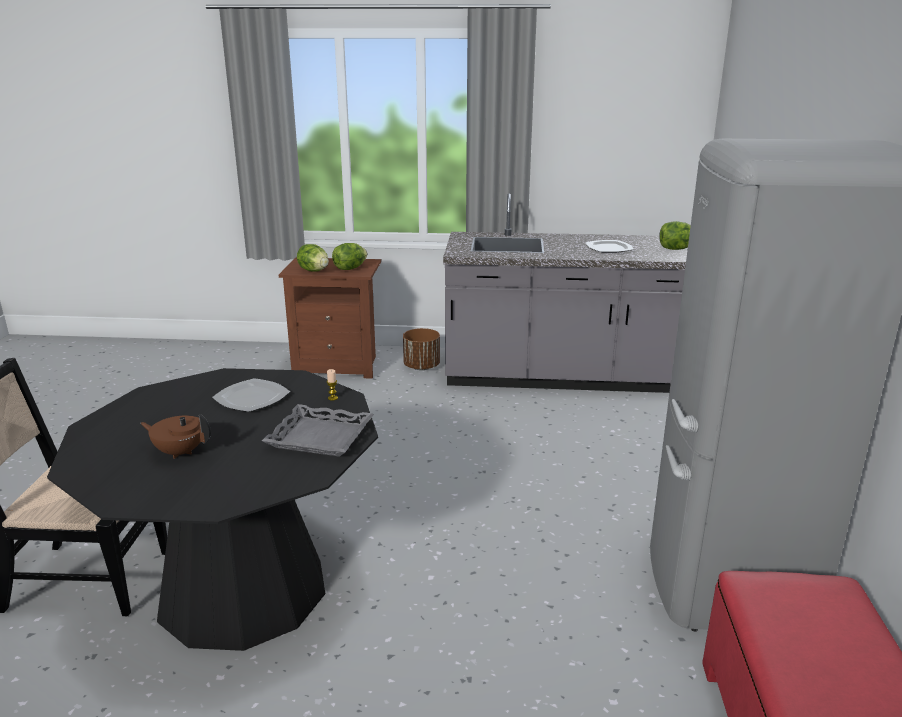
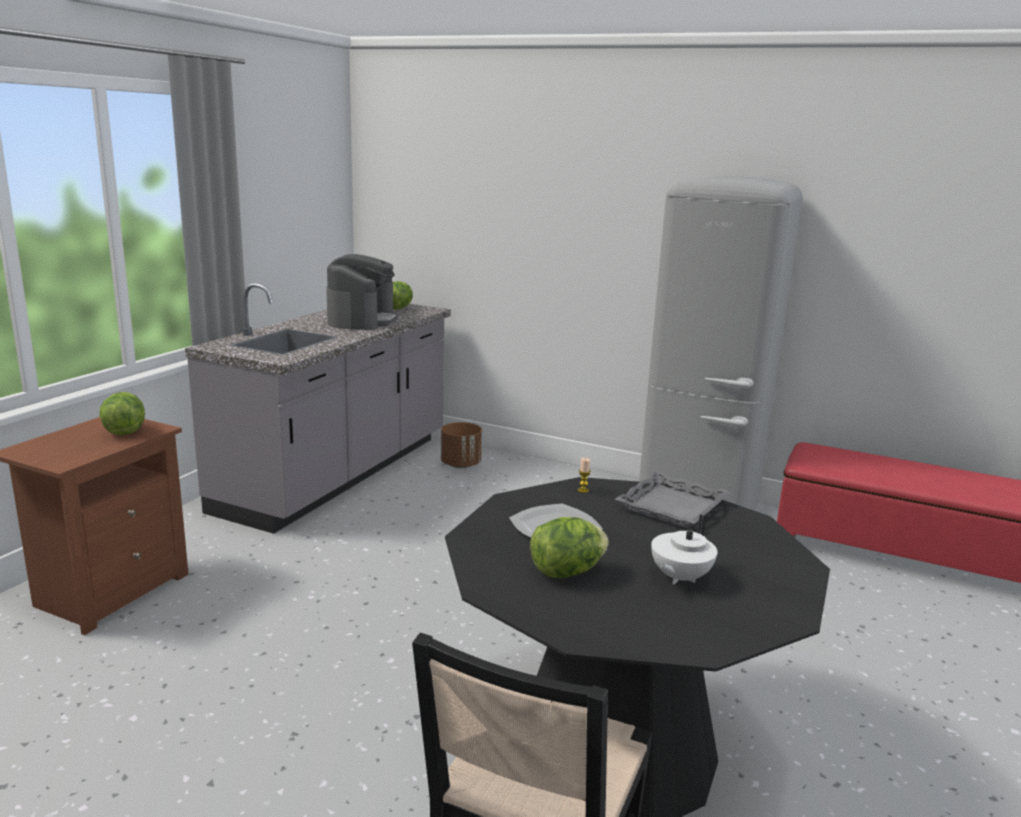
camera: 70 degrees left, 5 degrees down
brown teapot [140,414,211,459] -> white teapot [651,514,717,585]
lettuce [297,244,329,271] -> lettuce moved to [530,517,609,578]
brown planter [403,328,440,370] -> brown planter moved to [441,422,482,468]
plate [586,240,634,253] -> coffee machine [326,254,398,330]

